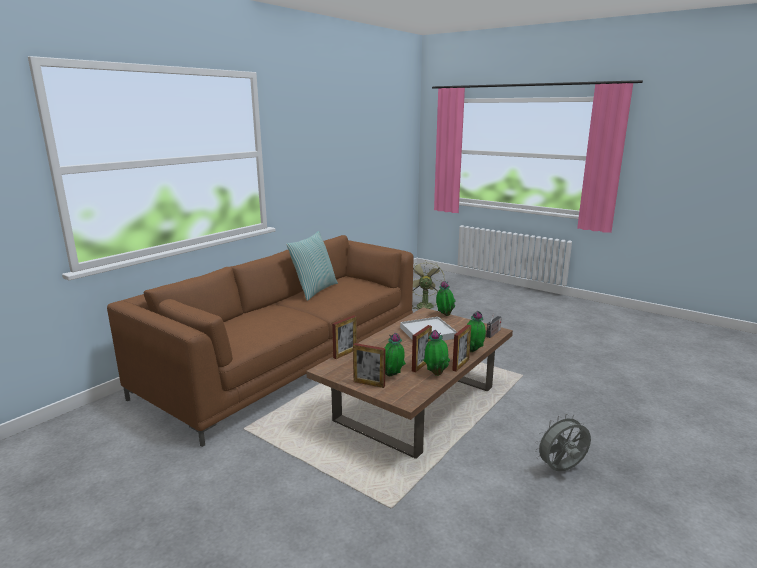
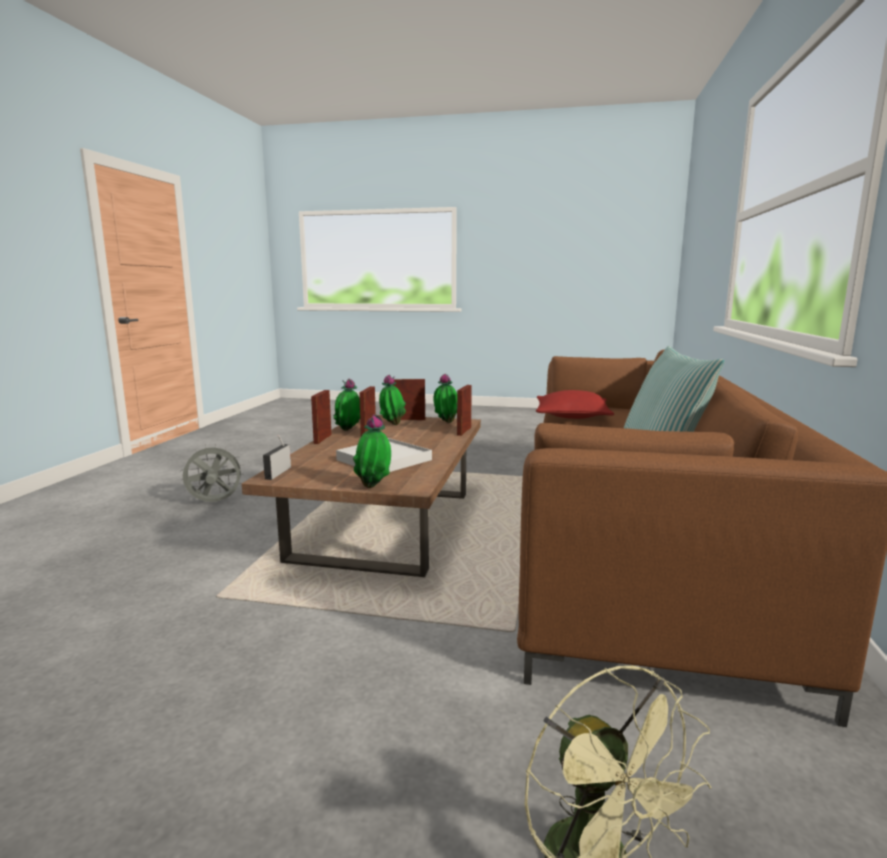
camera: 155 degrees right, 5 degrees down
potted plant [468,311,486,352] -> potted plant moved to [434,374,457,423]
grey fan [534,414,591,471] -> grey fan turned 150 degrees counterclockwise [180,443,245,502]
none -> red pillow [536,390,614,419]

